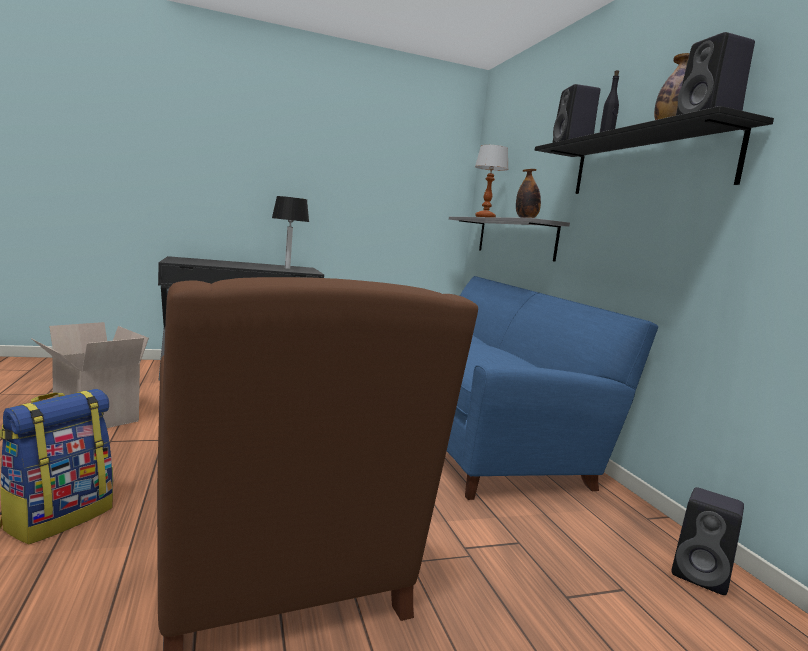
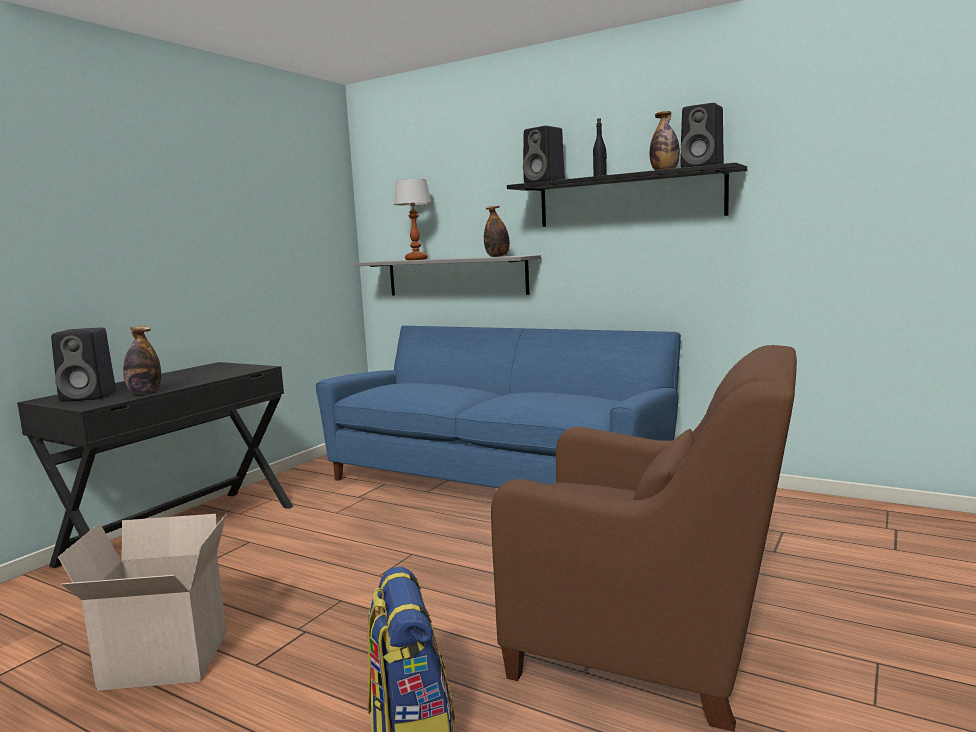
camera: 40 degrees left, 0 degrees up
table lamp [272,196,309,269] -> none
black speaker [672,487,744,595] -> black speaker moved to [51,327,116,402]
none -> bottle [123,326,161,394]

